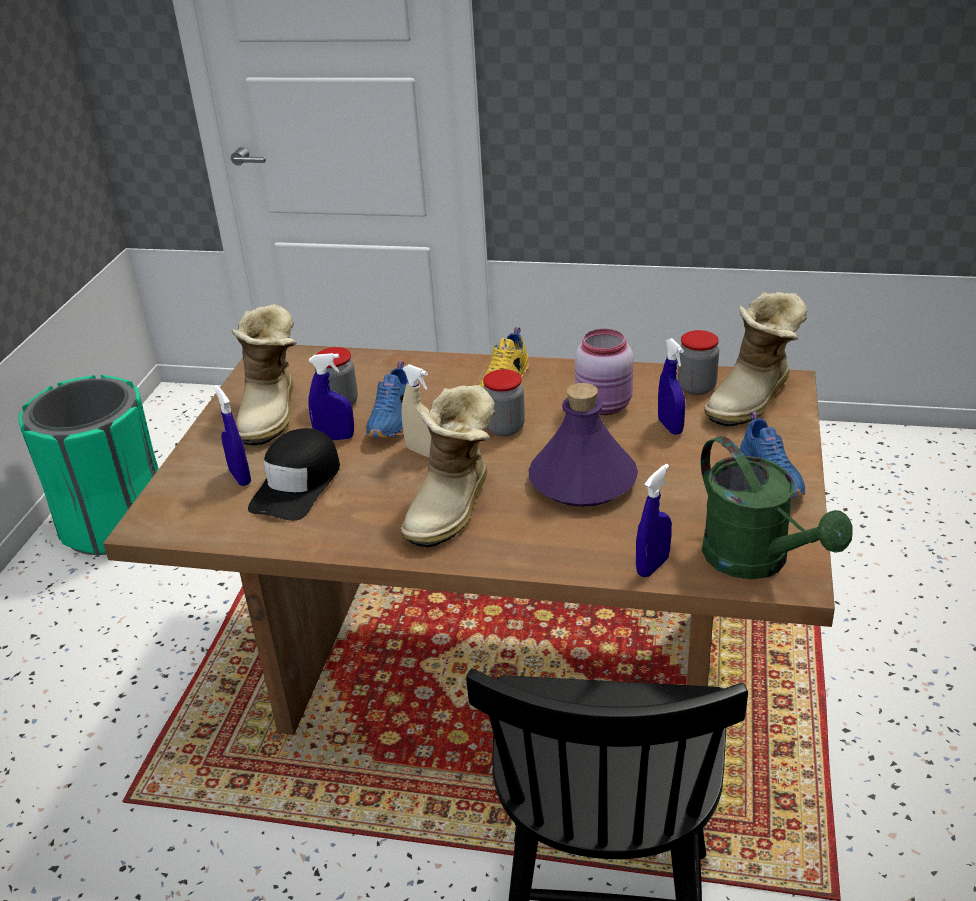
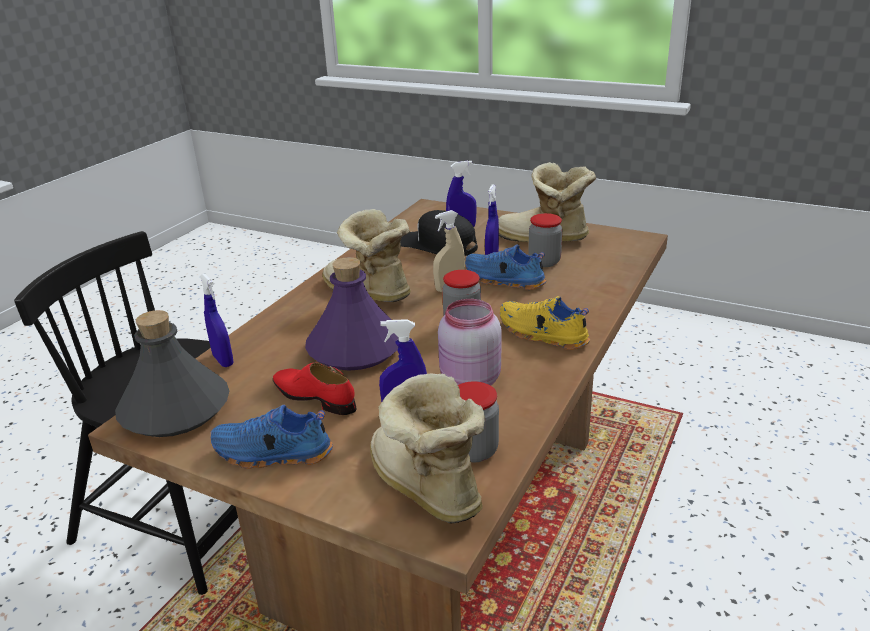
camera: 105 degrees right, 5 degrees down
green trash can [19,375,159,555] -> none
green watering can [701,436,853,579] -> grey bottle [115,310,229,437]
none -> red shoe [273,362,356,415]

